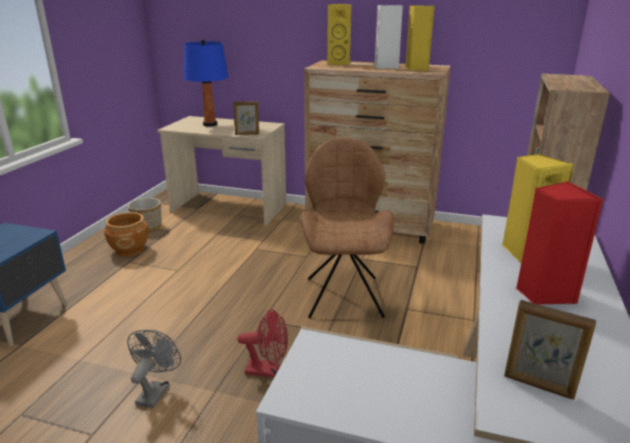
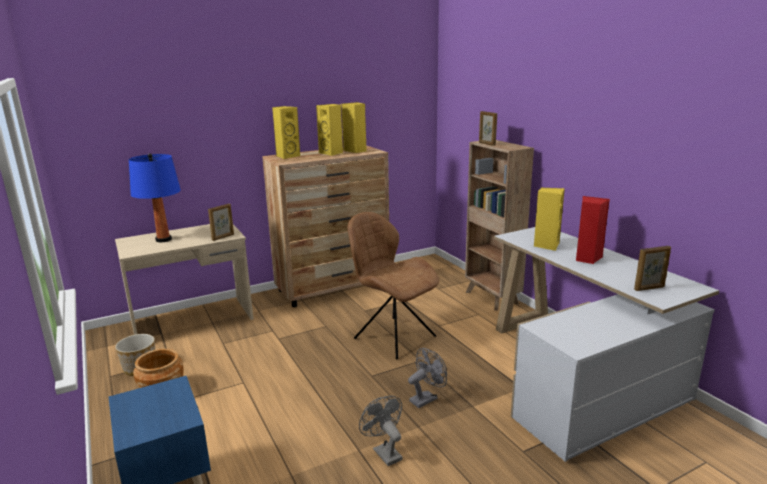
camera: 45 degrees left, 5 degrees down
red fan [238,309,288,377] -> grey fan [408,348,447,408]
white speaker [375,5,403,69] -> yellow speaker [316,104,343,156]
none -> picture frame [479,111,497,146]

